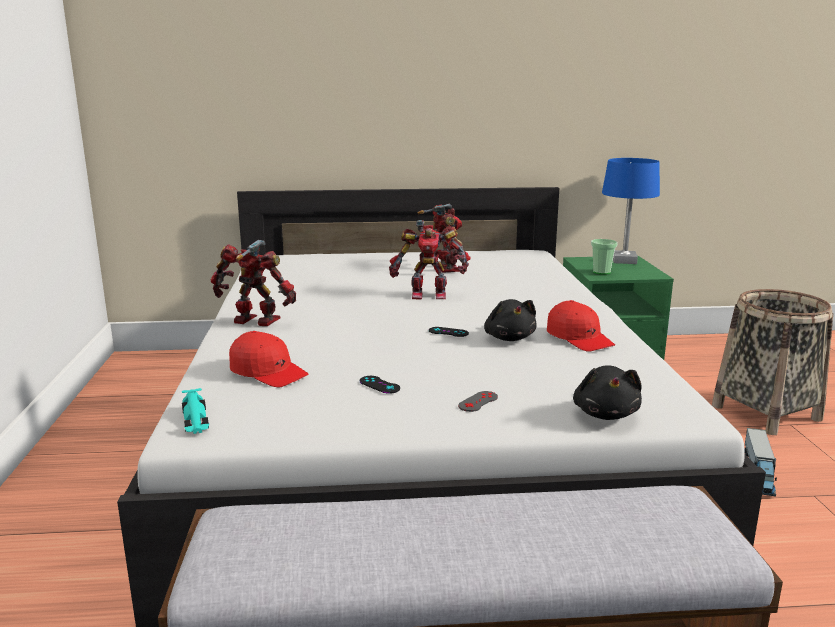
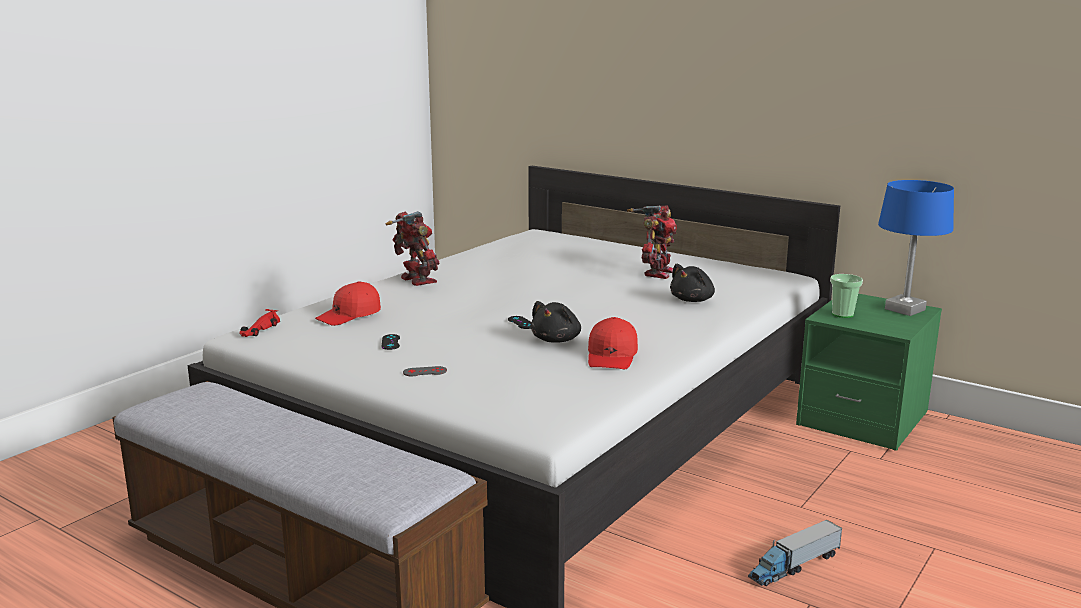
camera: 40 degrees right, 0 degrees up
turquoise toy car [182,388,209,434] -> red toy car [239,309,280,337]
red cap [229,331,308,387] -> red cap turned 60 degrees clockwise [315,281,381,326]
toy robot [389,220,470,299] -> none
black plush toy [573,365,642,420] -> black plush toy moved to [670,264,715,302]
basket [712,289,833,435] -> none

